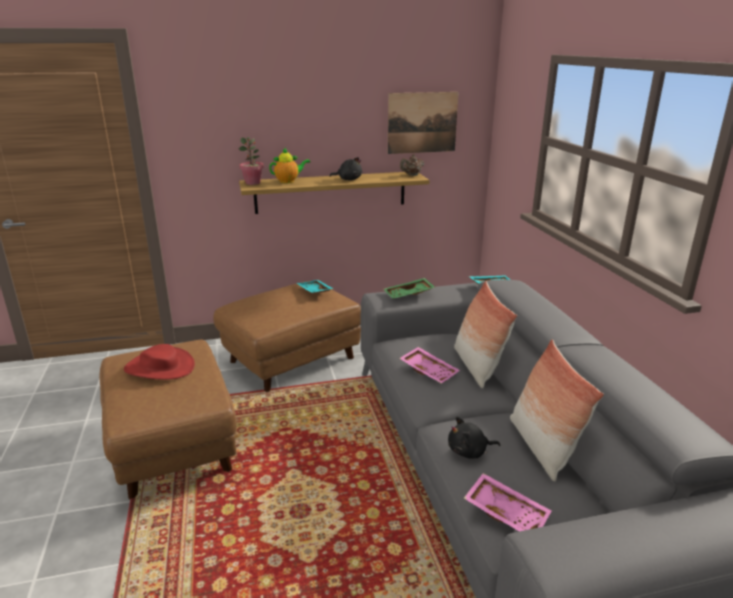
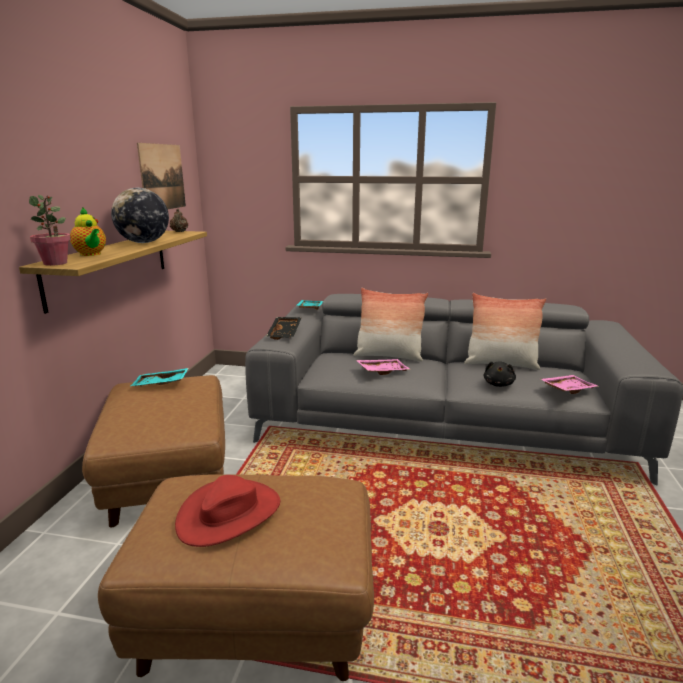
camera: 65 degrees left, 5 degrees down
teapot [269,147,310,183] -> teapot turned 135 degrees clockwise [70,208,106,256]
black plush toy [330,157,362,180] -> globe [111,188,169,243]
green tray [384,278,435,298] -> black tray [266,317,302,340]

